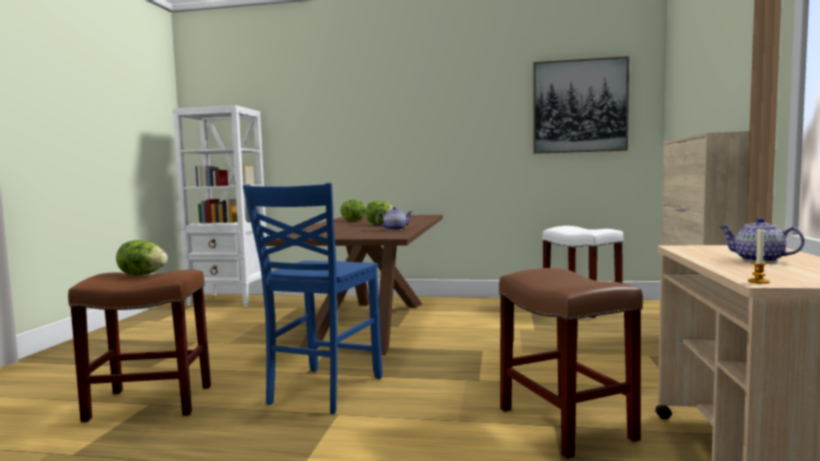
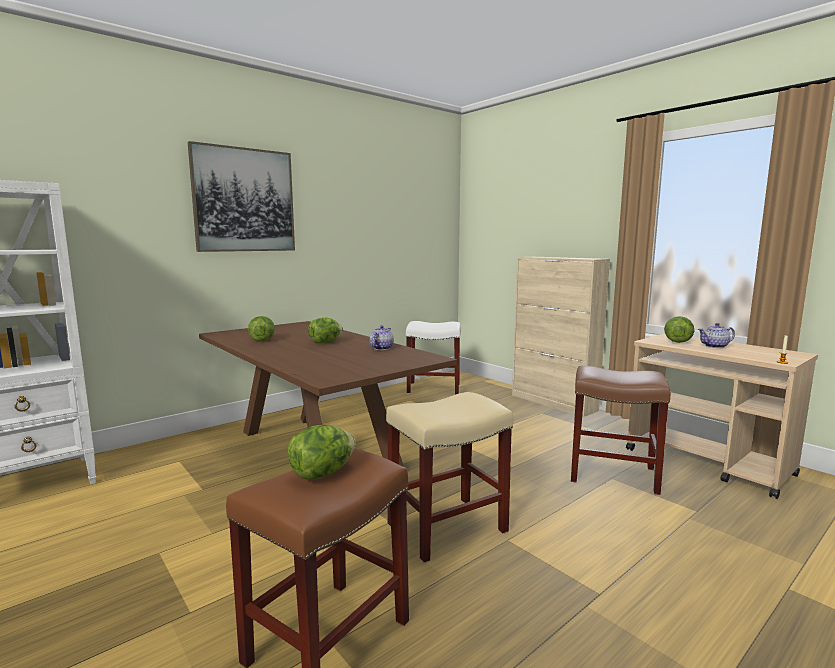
camera: 50 degrees left, 5 degrees up
blue chair [243,183,382,414] -> beige stool [386,392,513,563]
picture [533,56,629,154] -> picture moved to [188,141,295,252]
none -> lettuce [664,316,694,343]

